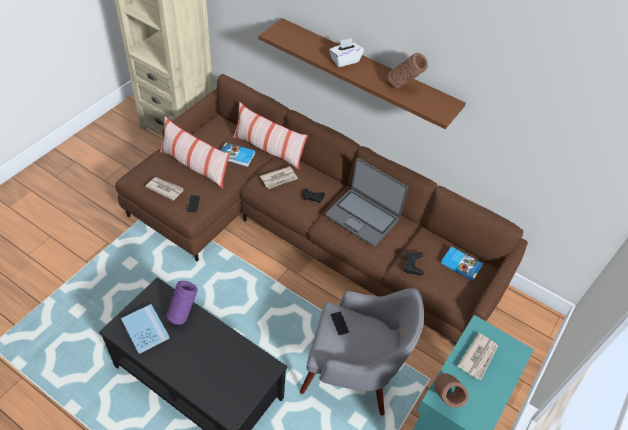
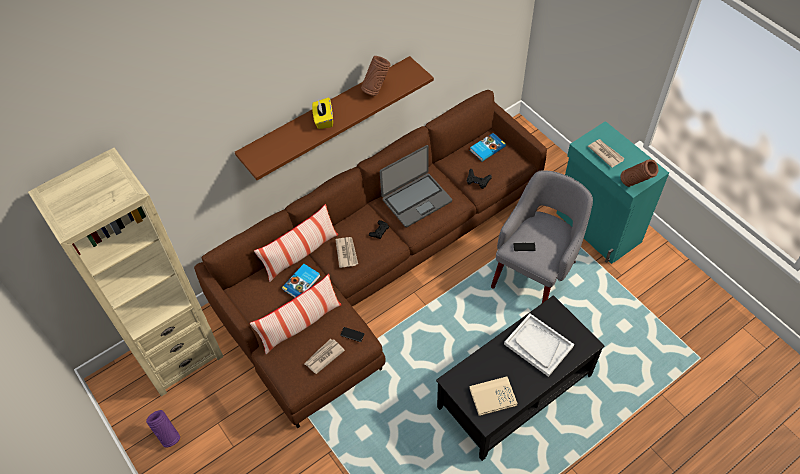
camera: 65 degrees left, 5 degrees up
blue book [121,304,170,354] -> beige book [469,377,518,416]
purple vase [166,281,198,325] -> purple vase moved to [146,410,180,448]
white tissue box [329,38,364,67] -> yellow tissue box [312,97,333,129]
none -> white tray [504,314,574,377]

